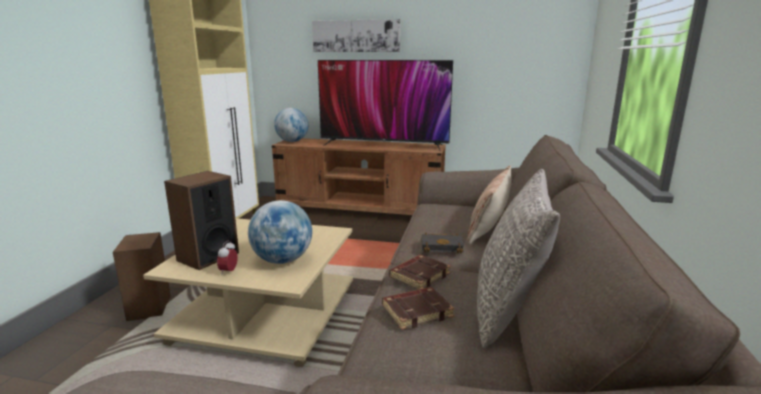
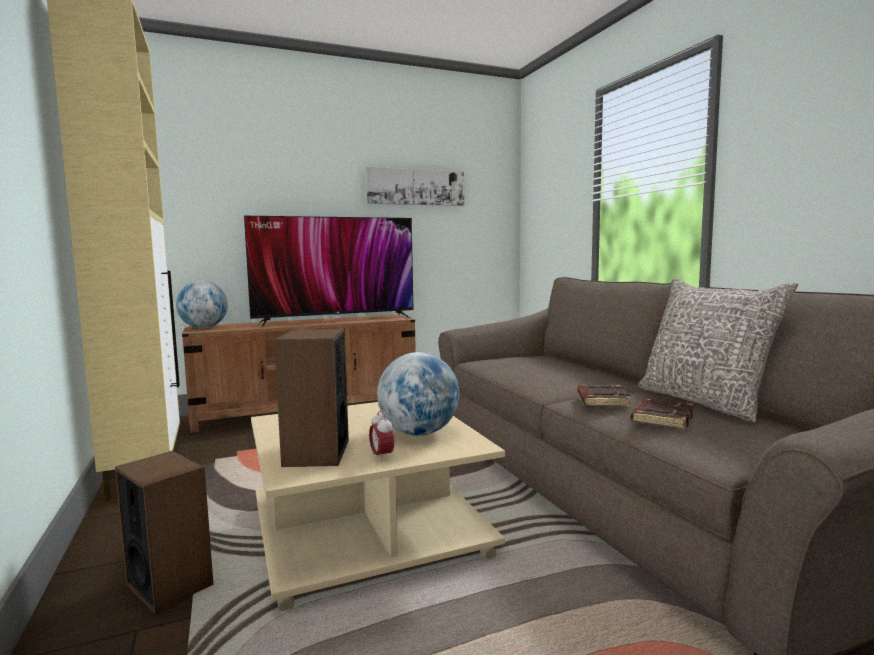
camera: 35 degrees left, 10 degrees down
picture [312,19,401,52] -> picture moved to [366,167,464,206]
black book [422,233,464,253] -> none
pillow [467,166,512,245] -> none

